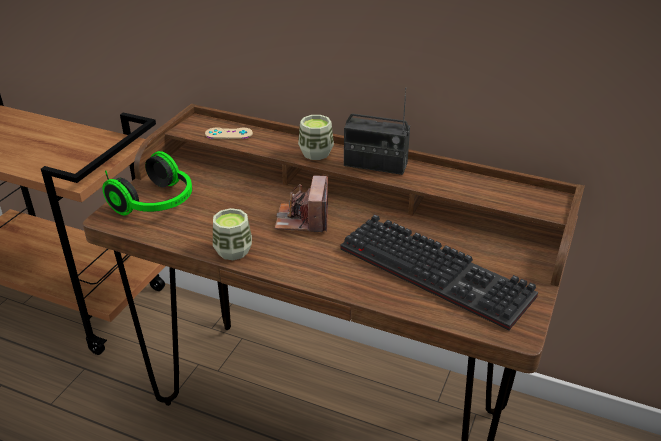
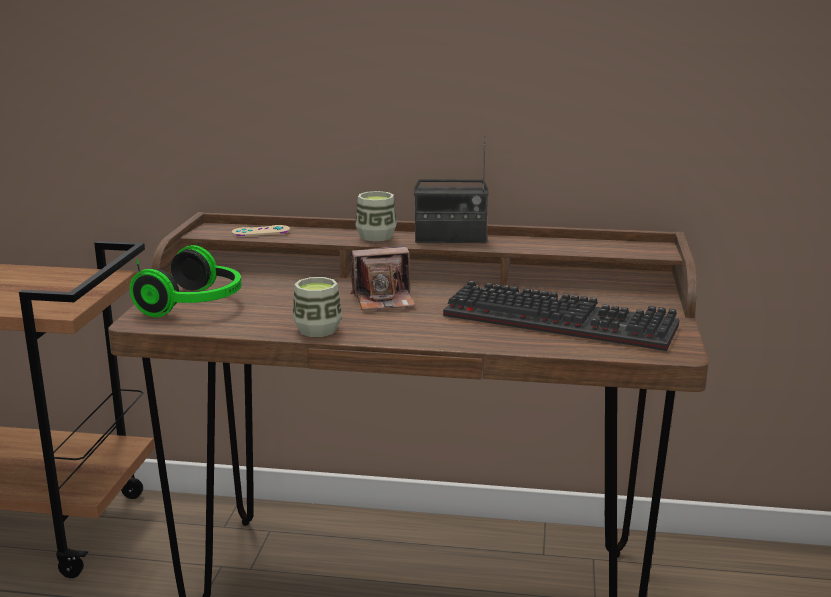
camera: 15 degrees left, 15 degrees down
camera [275,175,328,232] -> camera turned 90 degrees counterclockwise [351,246,416,310]

